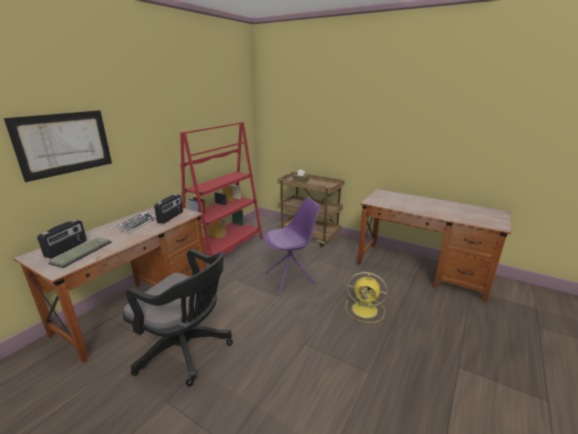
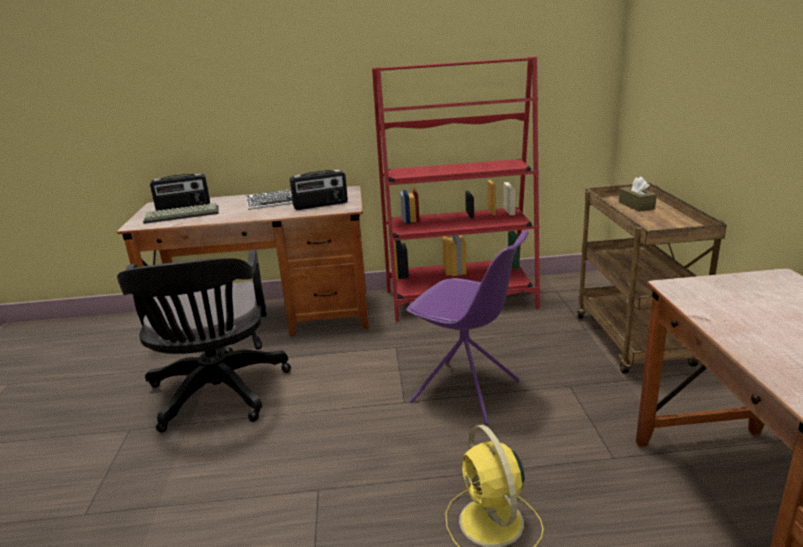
camera: 55 degrees right, 0 degrees up
picture [4,110,112,182] -> none

